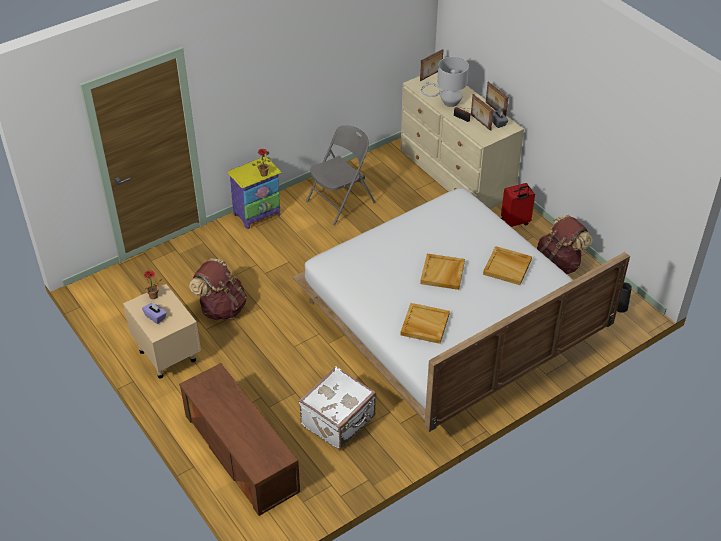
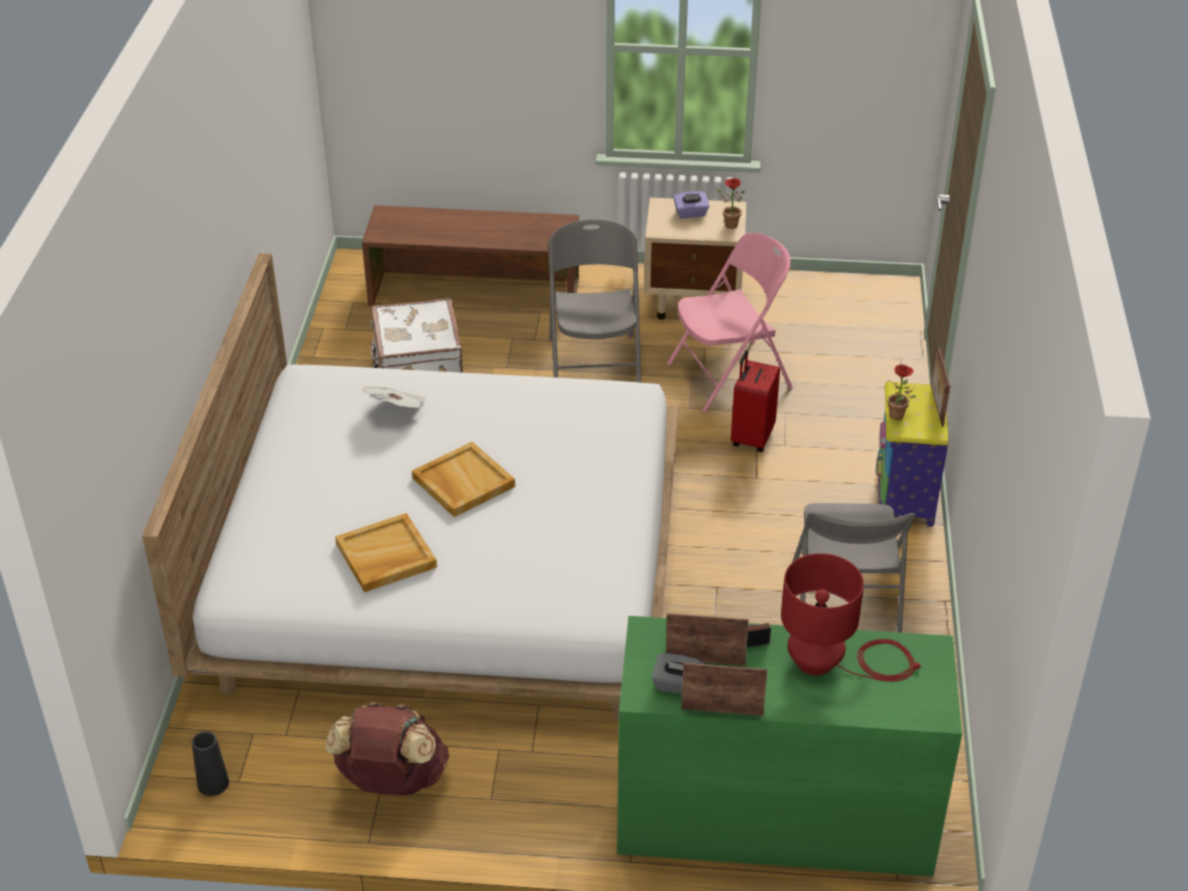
camera: 130 degrees right, 5 degrees down
brown backpack [189,258,247,321] -> pink chair [667,233,793,413]
beige tray [400,303,450,344] -> newspaper [362,386,426,408]
beige dresser [401,72,524,209] -> green dresser [617,616,962,877]
picture frame [420,49,443,81] -> picture frame moved to [931,346,950,427]
grey table lamp [421,57,469,107] -> red table lamp [781,553,921,682]
red suitcase [501,183,535,227] -> red suitcase moved to [731,350,780,452]
none -> grey chair [548,219,641,383]

